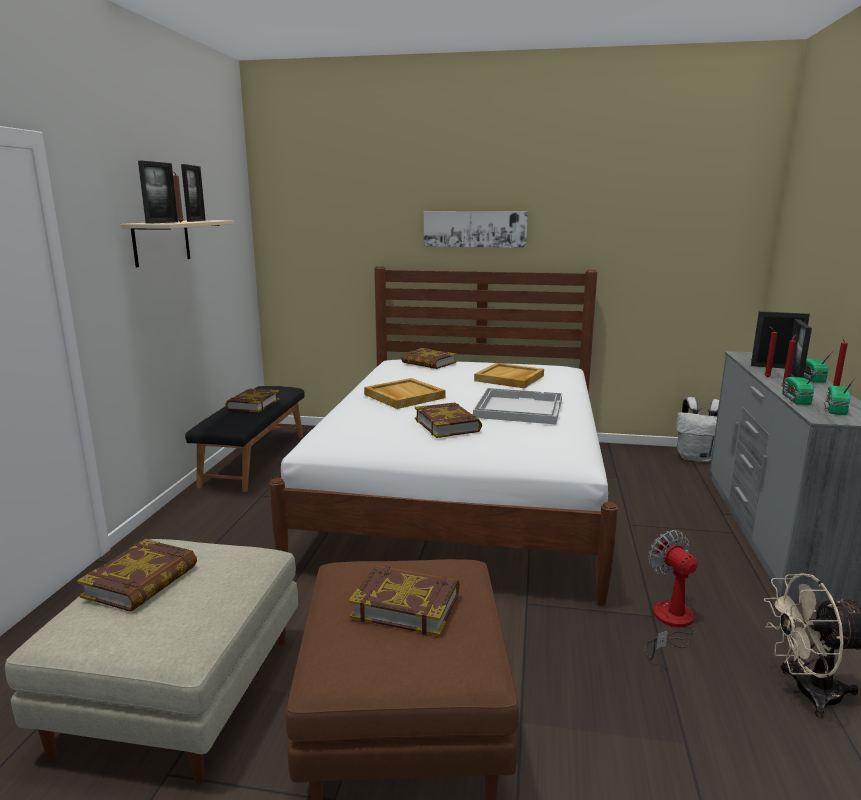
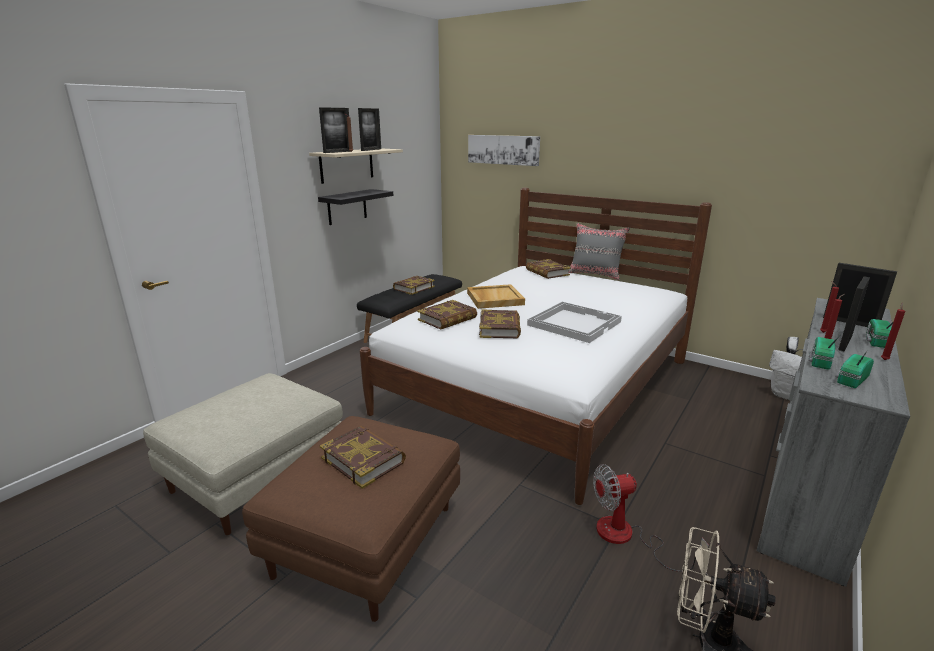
camera: 25 degrees right, 5 degrees up
book [77,539,197,612] -> book moved to [417,300,477,330]
picture [424,211,528,248] -> picture moved to [468,135,540,166]
beige tray [474,363,544,388] -> none
fan [644,530,698,660] -> fan turned 105 degrees counterclockwise [593,464,709,572]
none -> black shelf [318,189,393,225]
none -> grey pillow [568,223,630,280]

